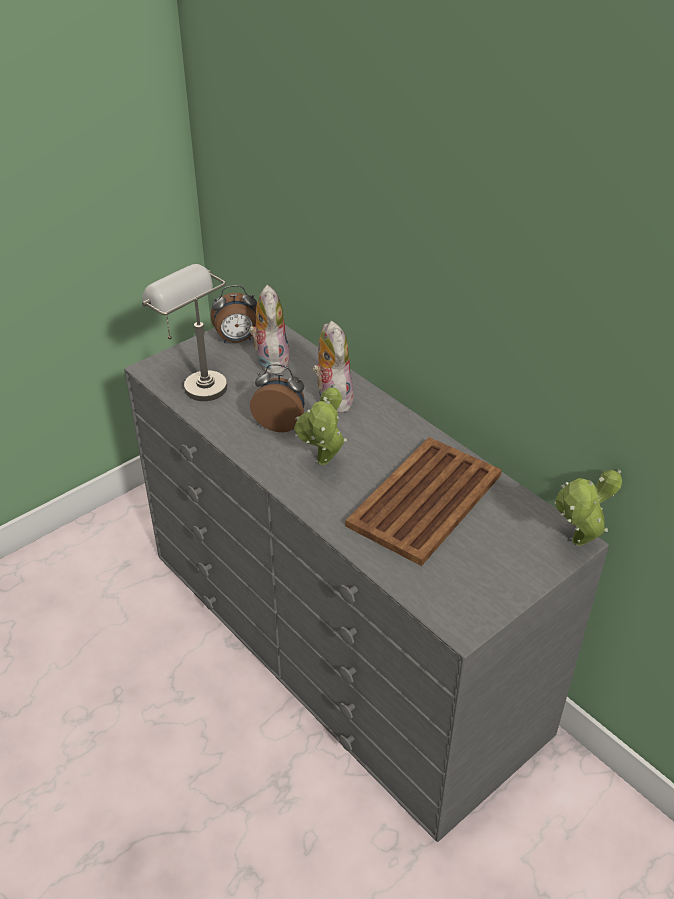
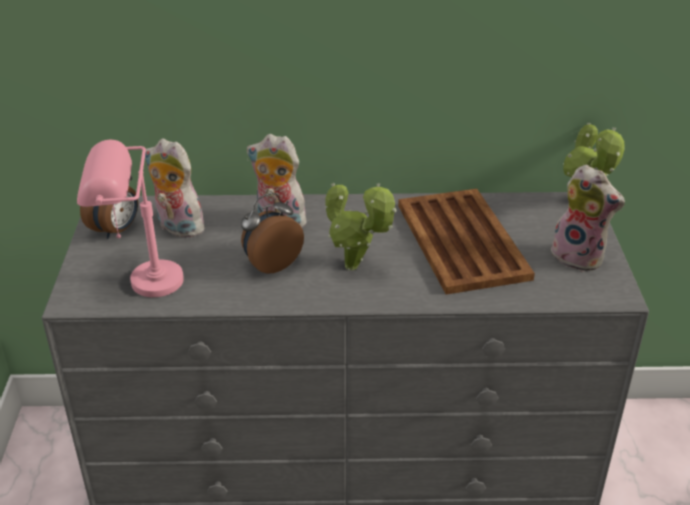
camera: 50 degrees left, 5 degrees down
grey table lamp [142,264,227,401] -> pink table lamp [77,140,184,297]
none -> plush toy [551,164,625,272]

